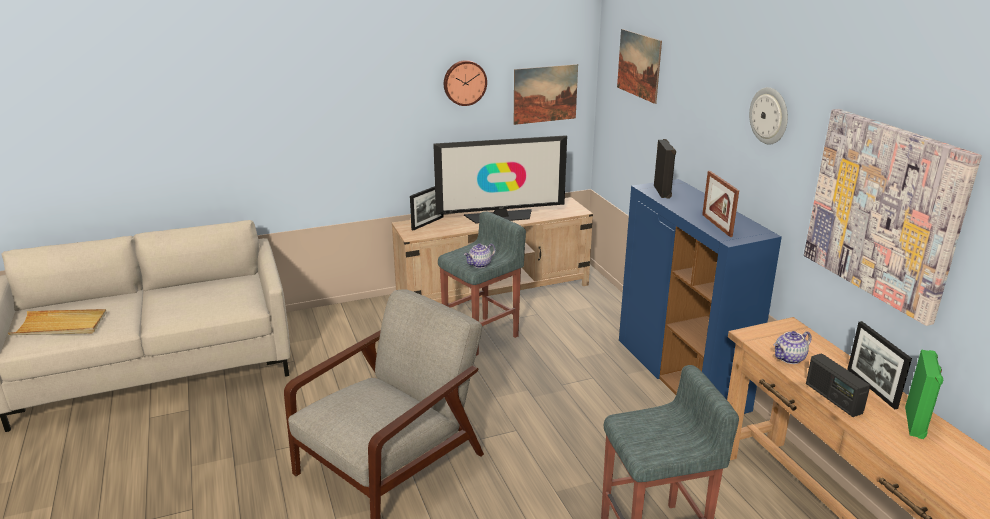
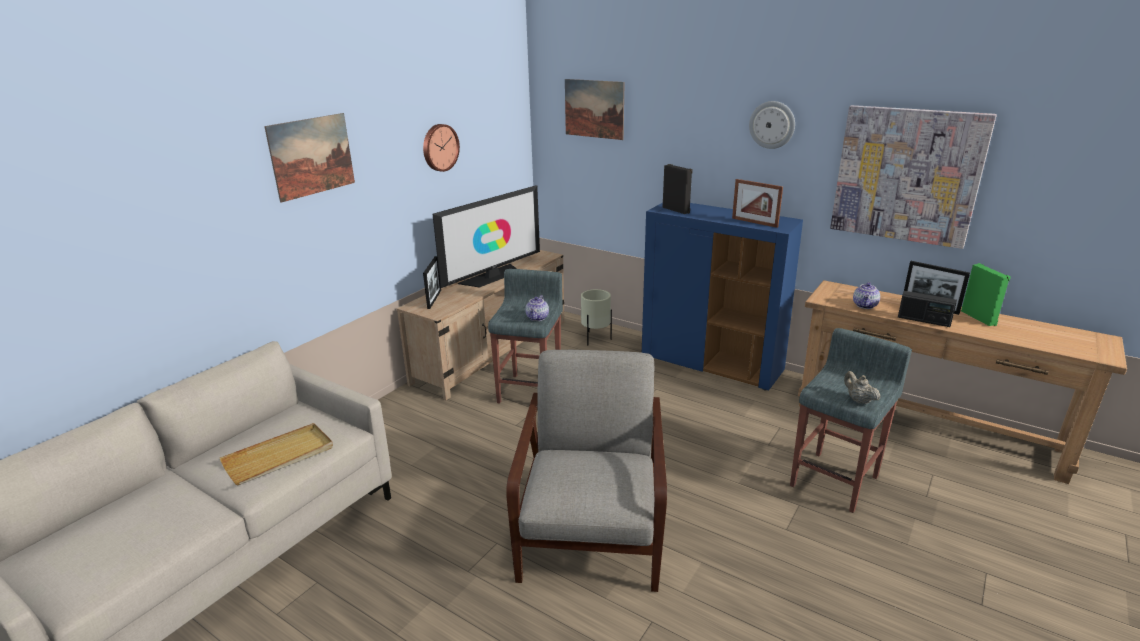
camera: 35 degrees left, 0 degrees up
beige tray [8,309,107,335] -> beige tray moved to [220,423,333,486]
picture [514,64,578,125] -> picture moved to [264,113,355,203]
none -> beige planter [581,289,612,345]
none -> beige teapot [844,371,880,404]

